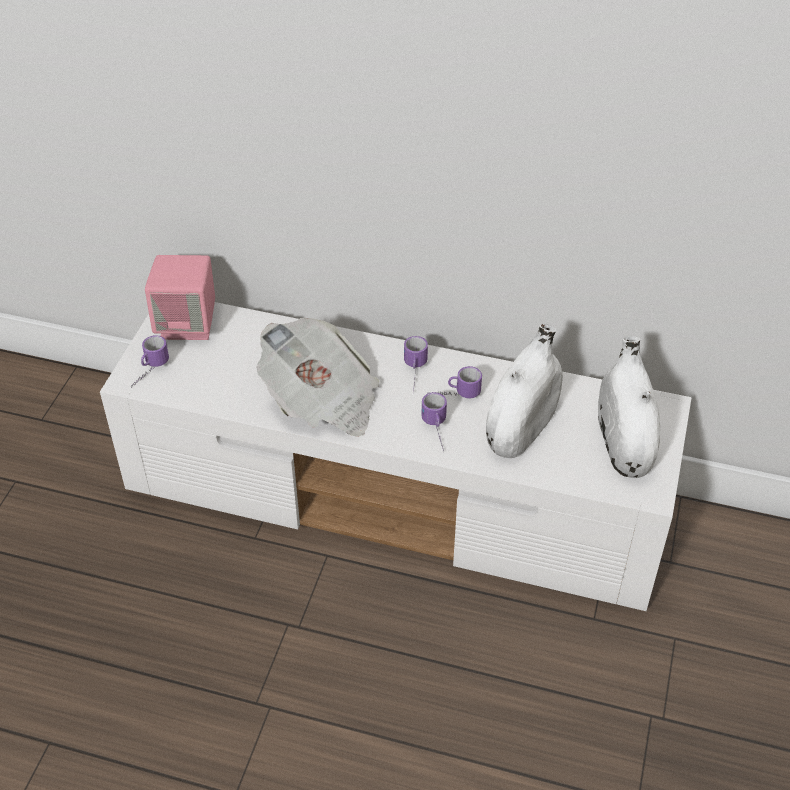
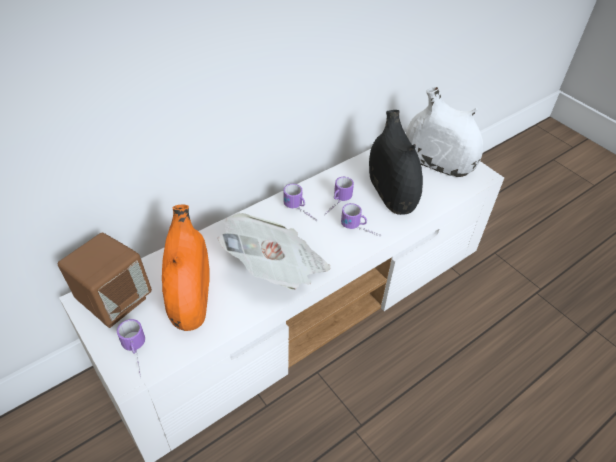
camera: 55 degrees left, 0 degrees up
pink speaker [145,255,215,340] -> brown speaker [58,233,152,328]
white vase [486,324,563,458] -> black vase [369,110,423,215]
none -> orange vase [162,205,210,331]

